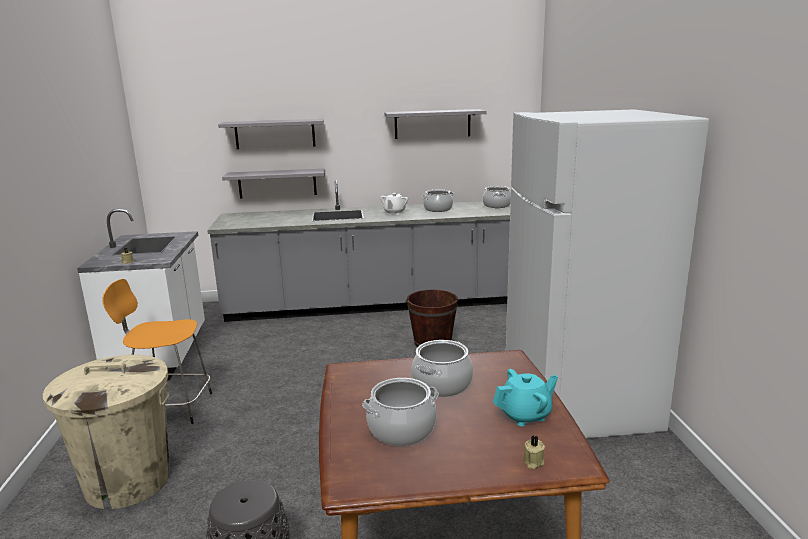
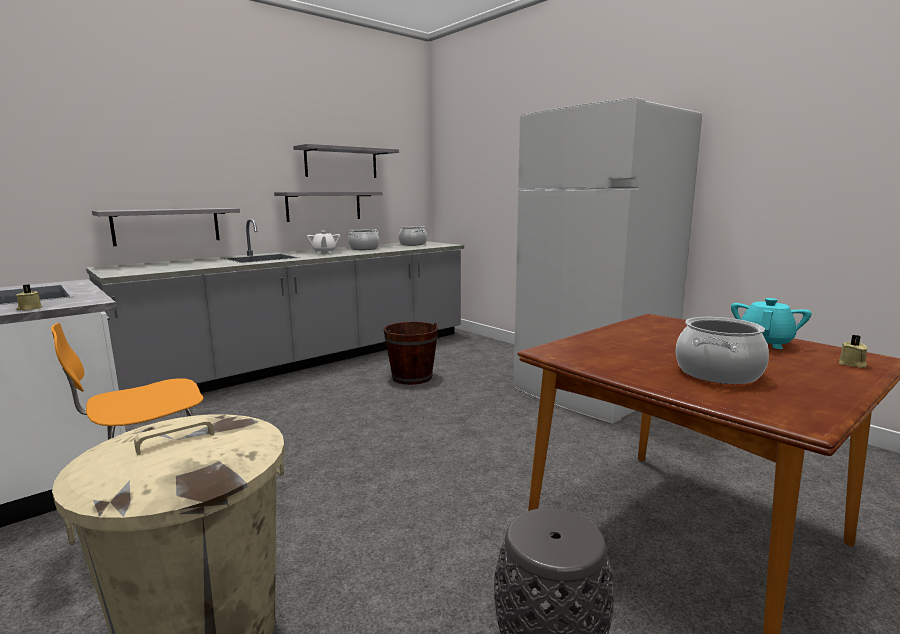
camera: 35 degrees left, 5 degrees down
grey shelf [218,119,324,149] -> grey shelf moved to [274,192,382,222]
cooking pot [411,340,473,397] -> none

